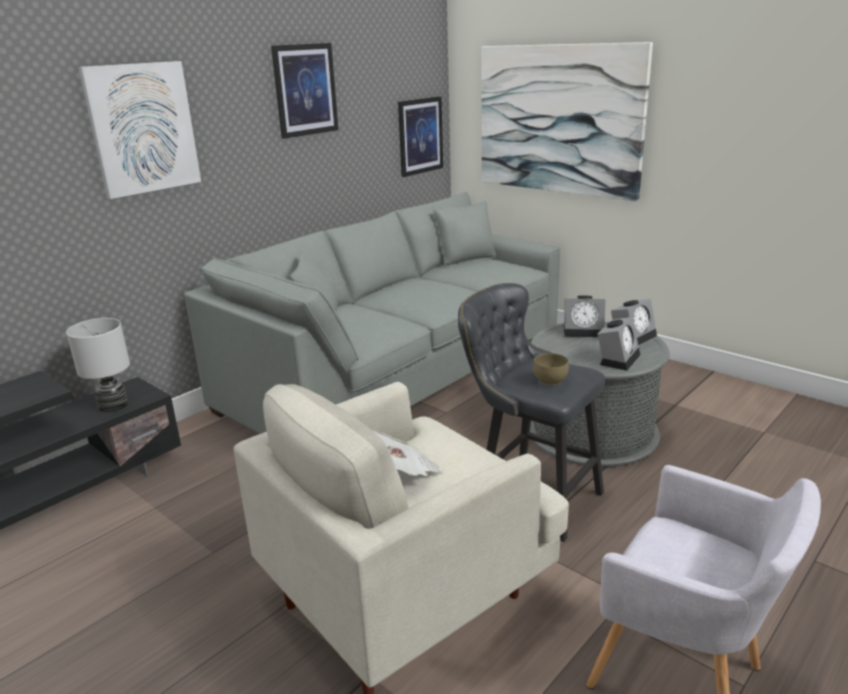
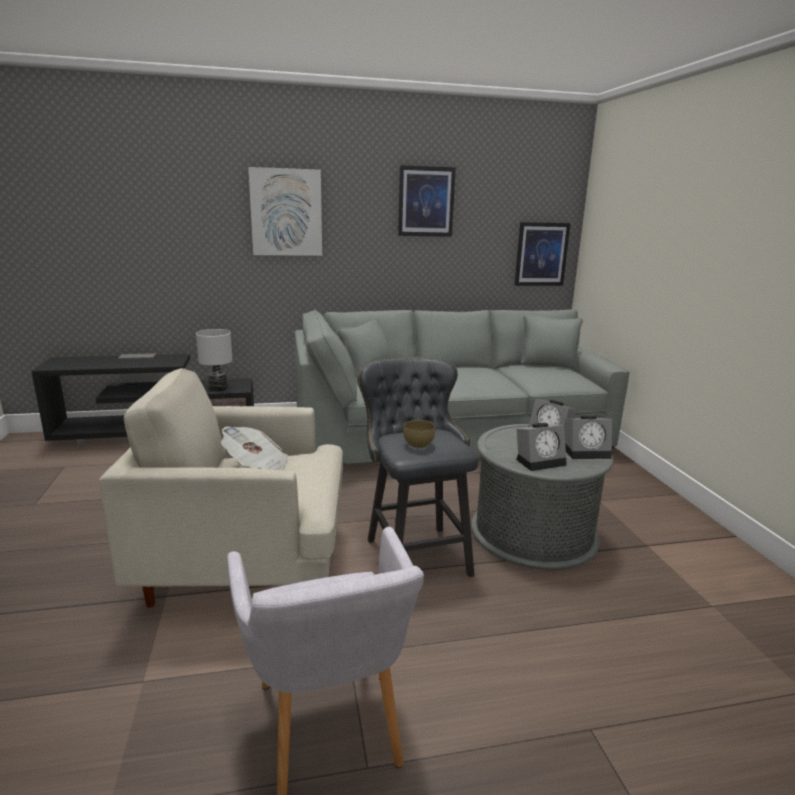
camera: 35 degrees right, 5 degrees down
picture [481,42,653,202] -> none

